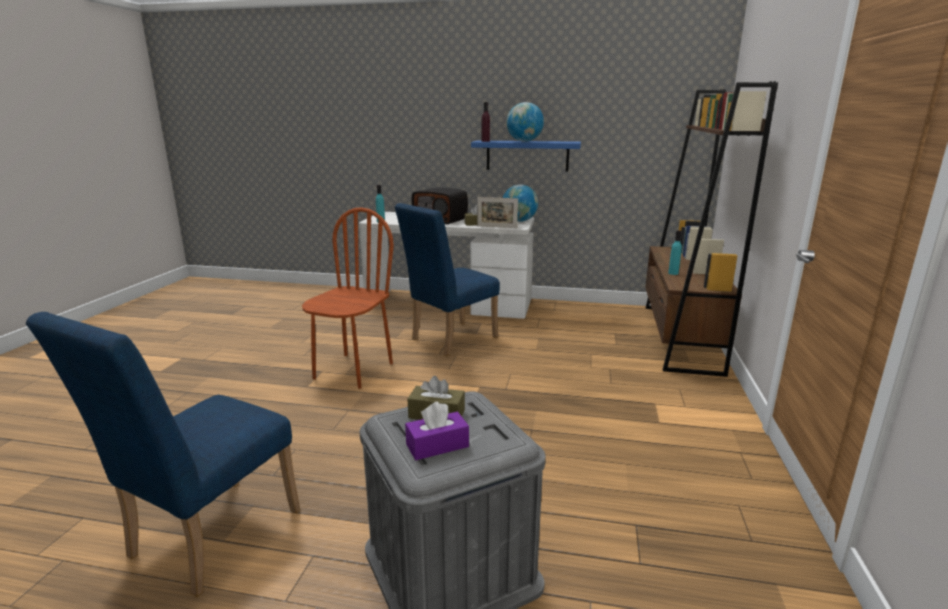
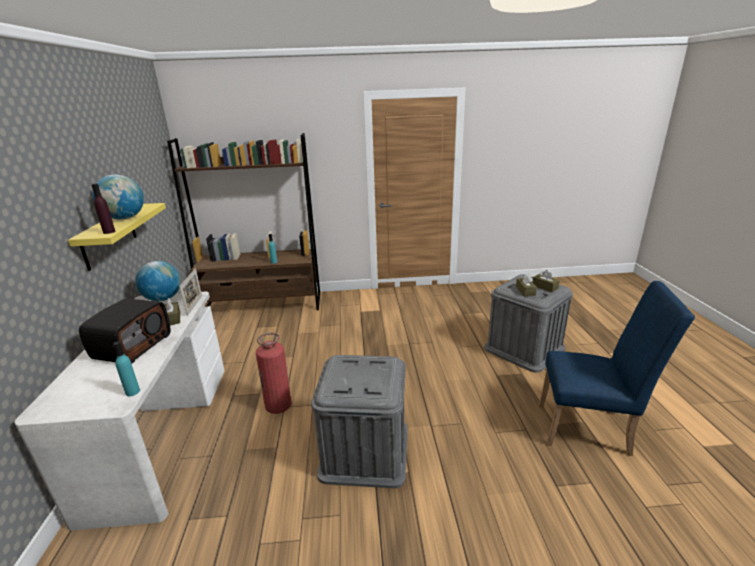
camera: 105 degrees left, 5 degrees up
brown chair [302,207,394,389] -> grey storage box [311,355,408,488]
blue chair [395,203,500,356] -> fire extinguisher [256,333,291,414]
purple tissue box [405,401,469,460] -> brown tissue box [533,270,560,292]
blue shelf [471,140,581,171] -> yellow shelf [68,203,166,271]

